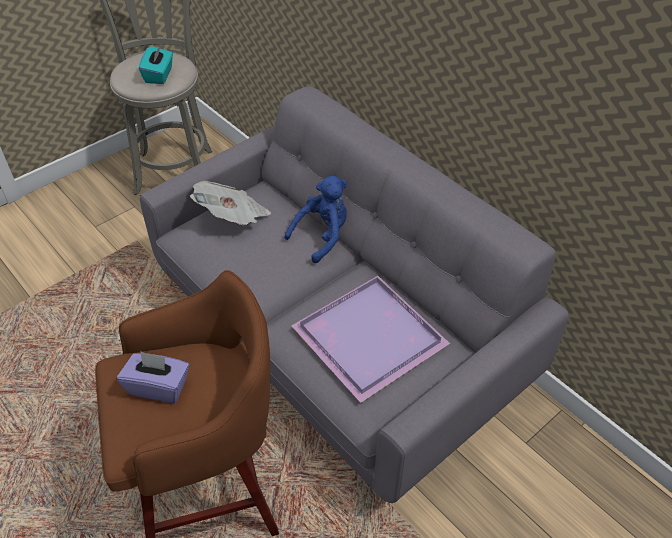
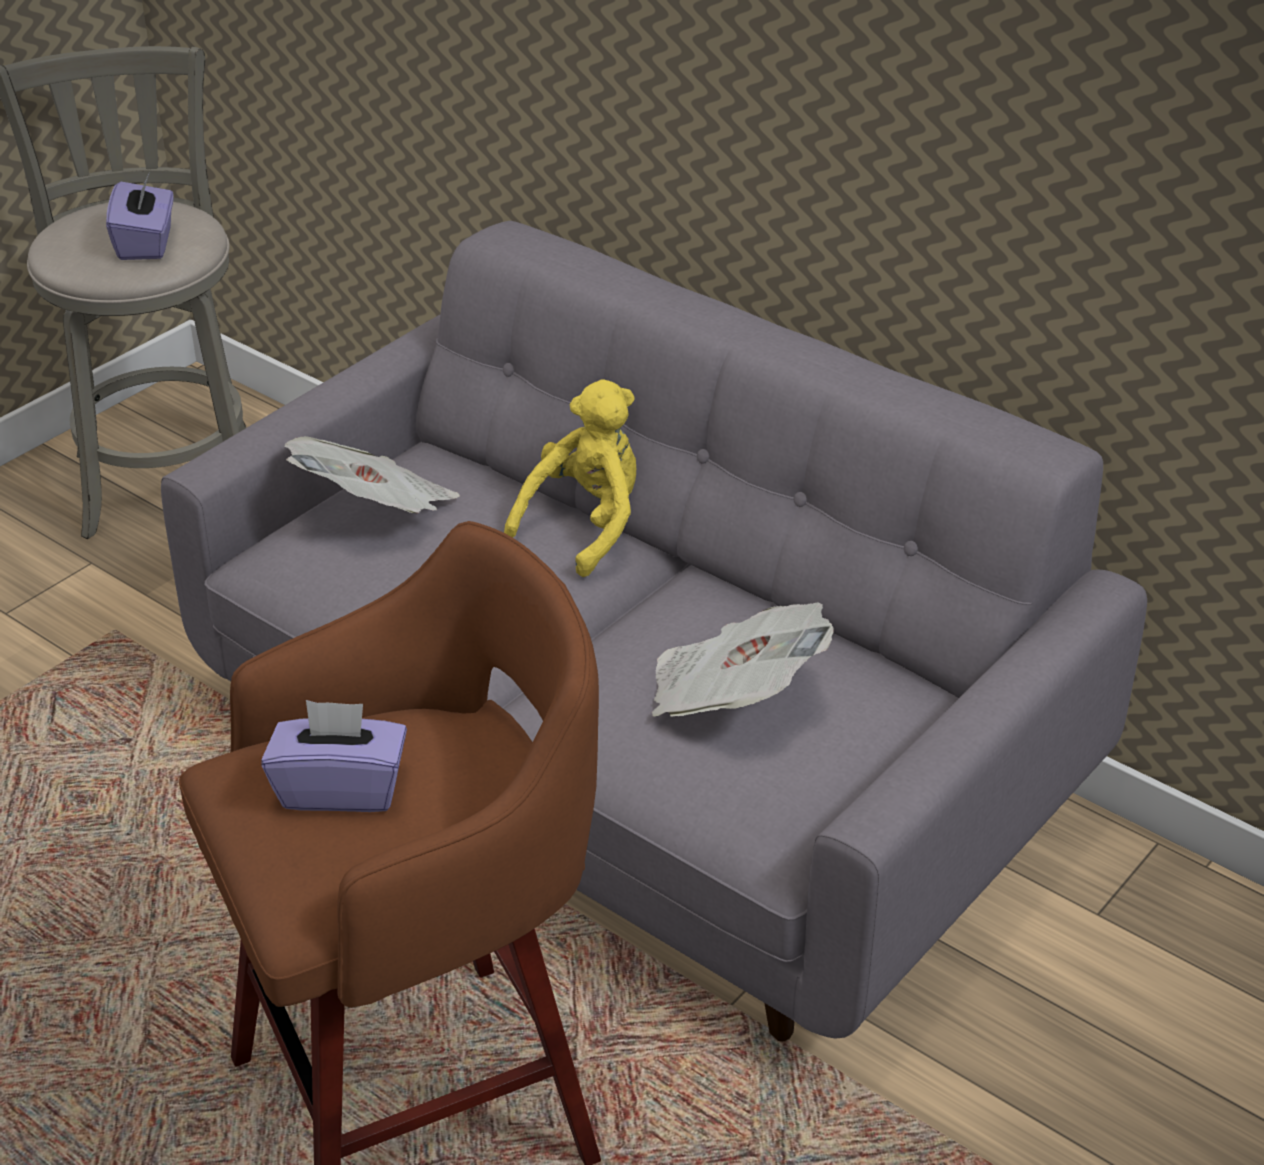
camera: 10 degrees left, 10 degrees down
turquoise tissue box [139,45,173,84] -> purple tissue box [106,172,174,260]
blue plush toy [284,176,348,263] -> yellow plush toy [504,379,636,577]
purple tray [292,276,450,403] -> newspaper [652,603,834,717]

